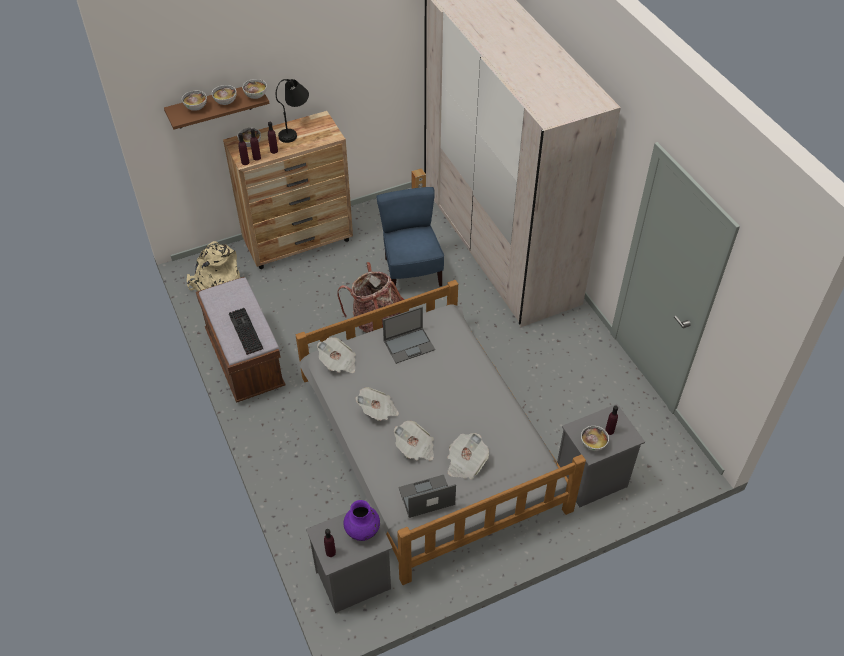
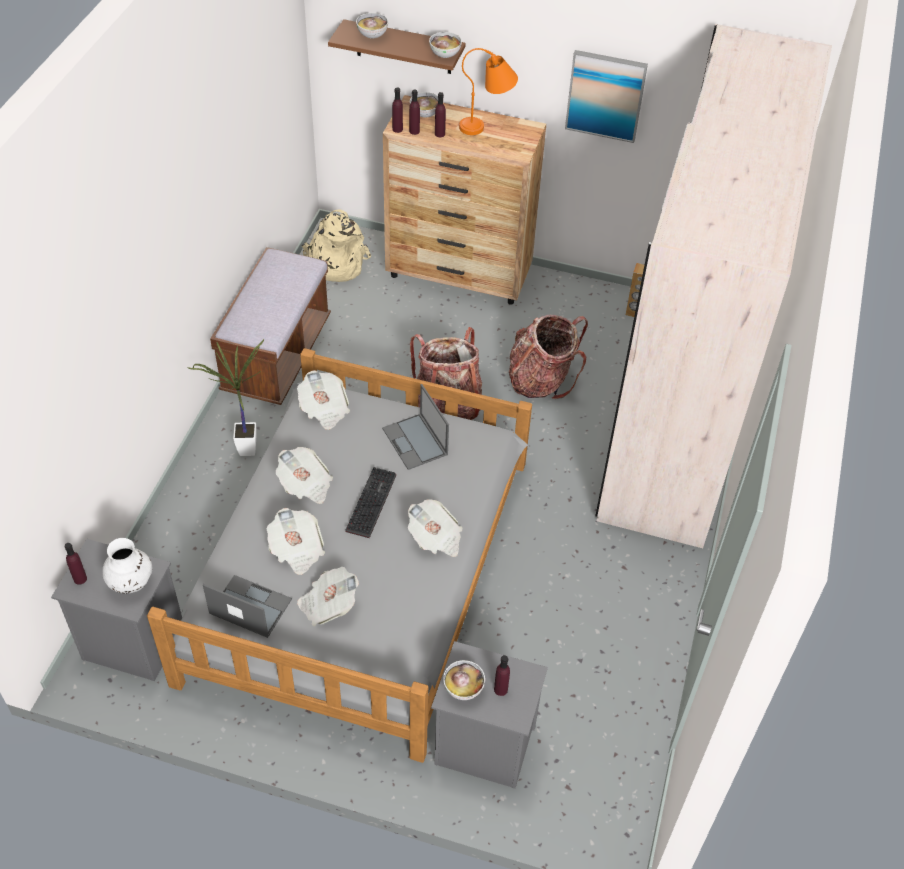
camera: 40 degrees right, 0 degrees up
bowl [212,85,237,105] -> none
keyboard [229,308,263,355] -> keyboard moved to [345,467,396,538]
black table lamp [276,79,309,143] -> orange table lamp [459,48,518,135]
purple vase [344,500,380,541] -> white vase [102,538,152,594]
blue chair [376,187,444,286] -> backpack [509,315,588,399]
laptop [383,307,435,364] -> laptop turned 45 degrees clockwise [382,384,449,470]
none -> potted plant [187,339,264,456]
none -> newspaper [408,499,462,557]
none -> picture [565,50,648,143]

